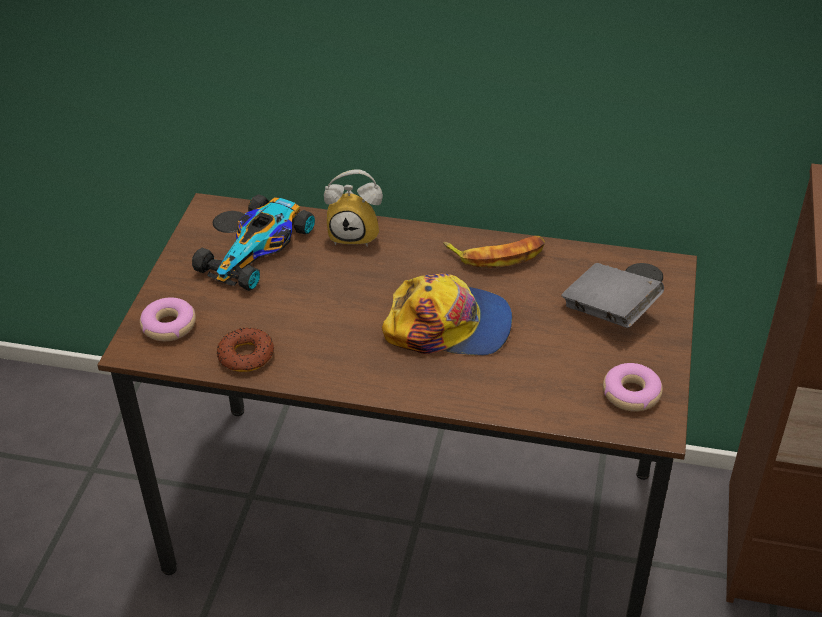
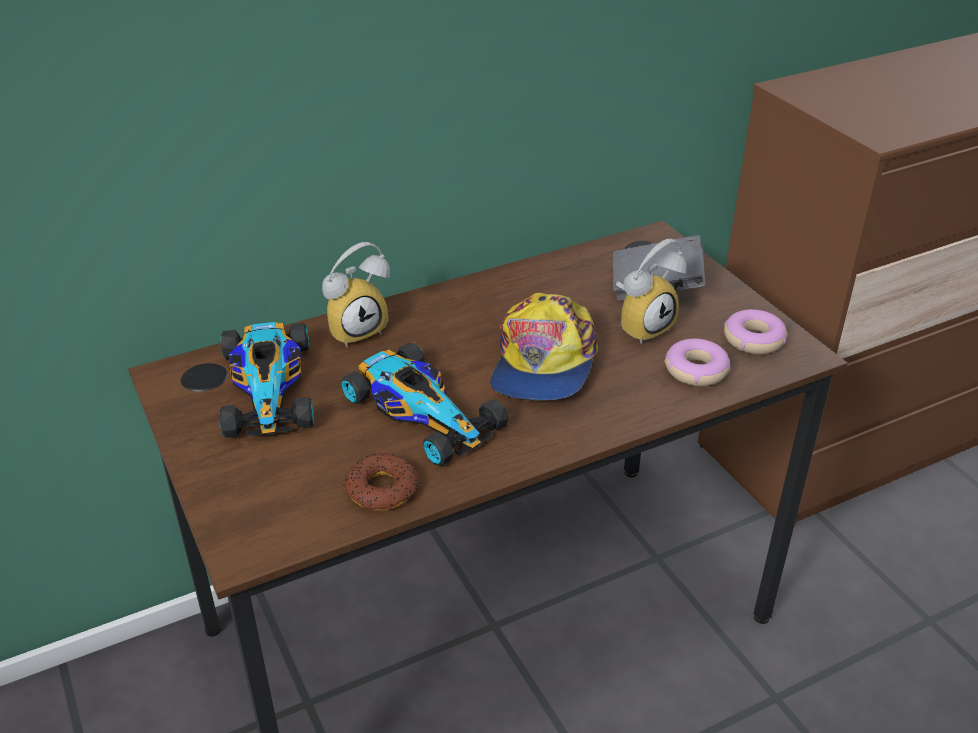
camera: 40 degrees left, 5 degrees down
donut [140,297,196,341] -> donut moved to [665,339,731,386]
cap [382,273,512,356] -> cap turned 135 degrees clockwise [490,293,599,401]
banana [443,236,545,268] -> none
none -> toy car [341,343,508,465]
none -> alarm clock [615,239,687,345]

